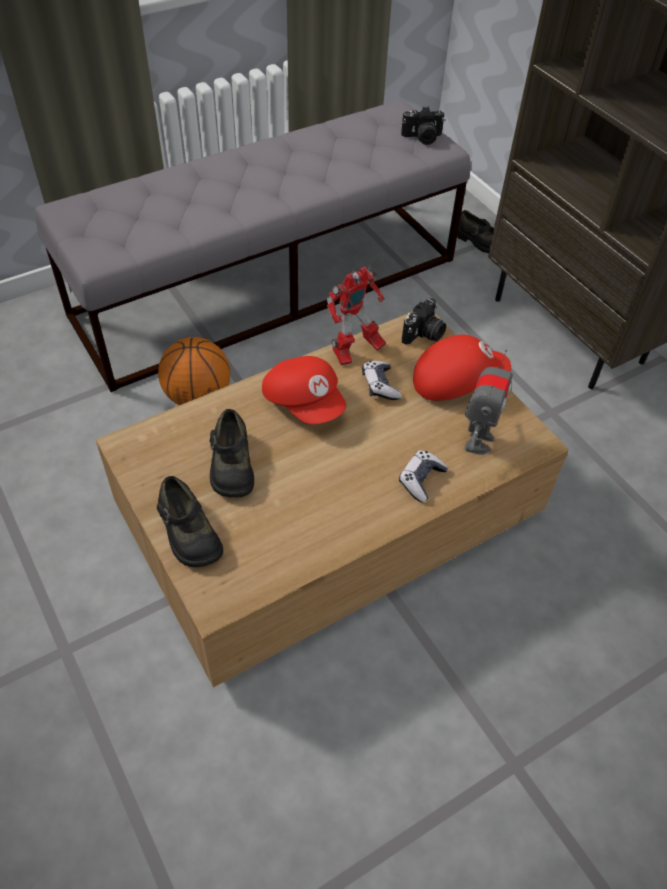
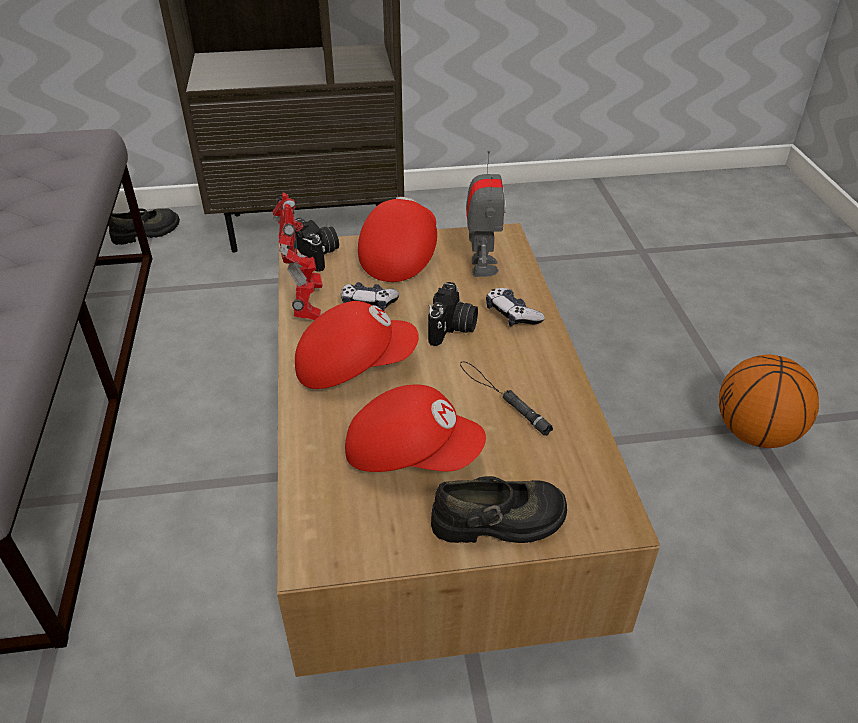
camera: 65 degrees left, 10 degrees down
basketball [158,337,230,405] -> basketball moved to [719,355,819,448]
black shoe [210,409,254,498] -> red cap [345,385,486,472]
camera [401,107,445,145] -> camera moved to [428,282,478,346]
toy robot [465,349,513,455] -> toy robot turned 45 degrees clockwise [466,151,506,277]
none -> black flashlight [460,361,553,436]

